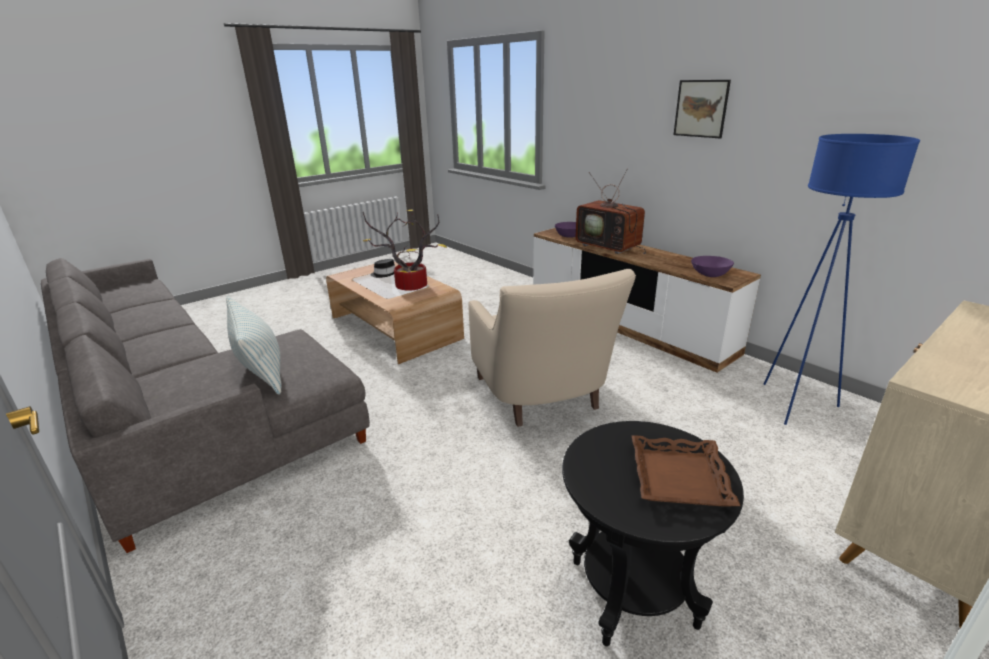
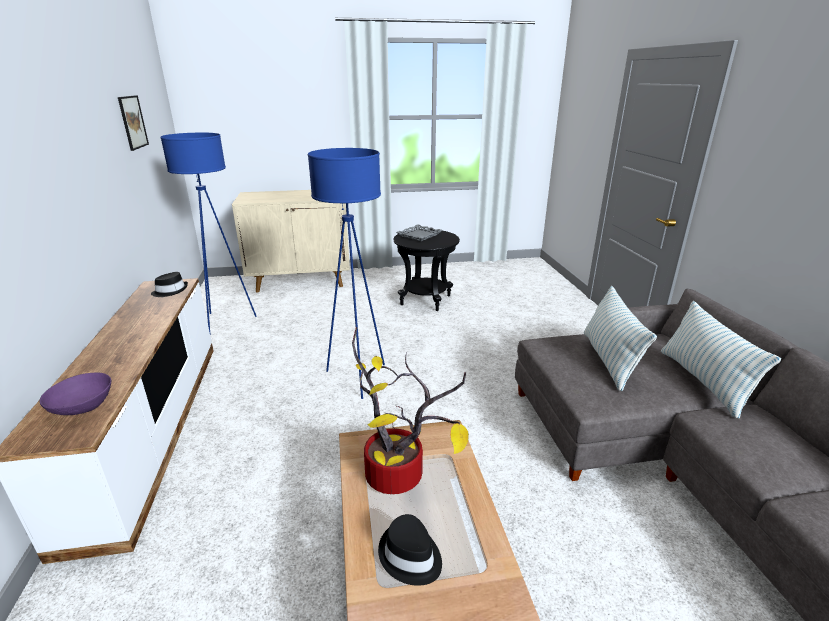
camera: 150 degrees left, 0 degrees up
beige armchair [468,269,636,427] -> blue floor lamp [308,148,385,399]
television [576,168,646,254] -> none
brown tray [632,435,740,507] -> grey tray [396,224,442,241]
picture [674,80,731,138] -> picture moved to [118,95,149,151]
purple bowl [691,256,734,277] -> black hat [151,272,188,297]
none -> pillow [661,301,781,419]

